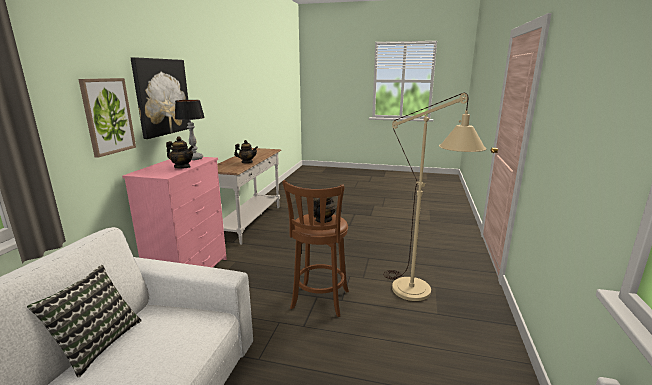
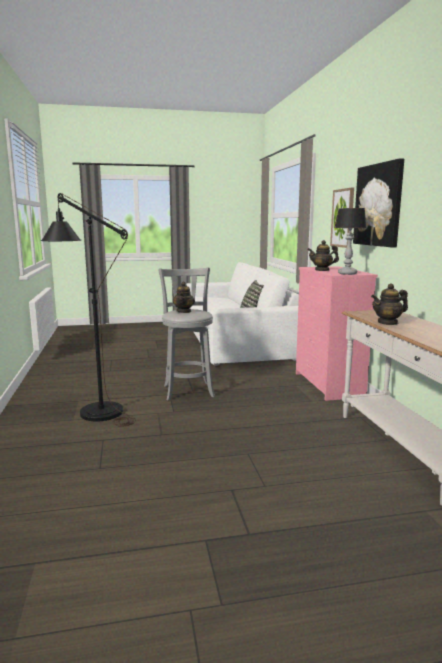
camera: 155 degrees right, 5 degrees down
brown stool [282,180,349,317] -> grey stool [159,267,215,401]
beige floor lamp [383,93,487,301] -> black floor lamp [41,193,136,426]

